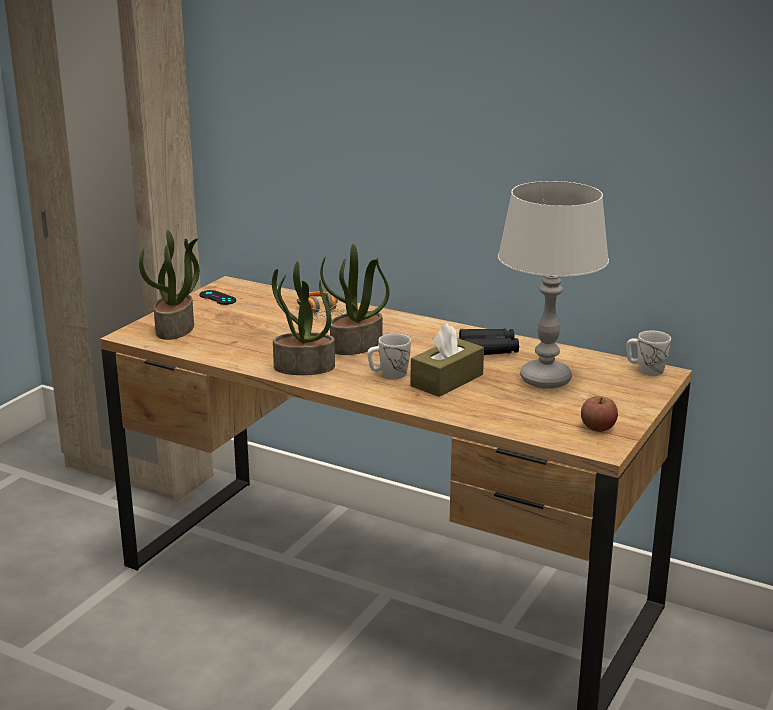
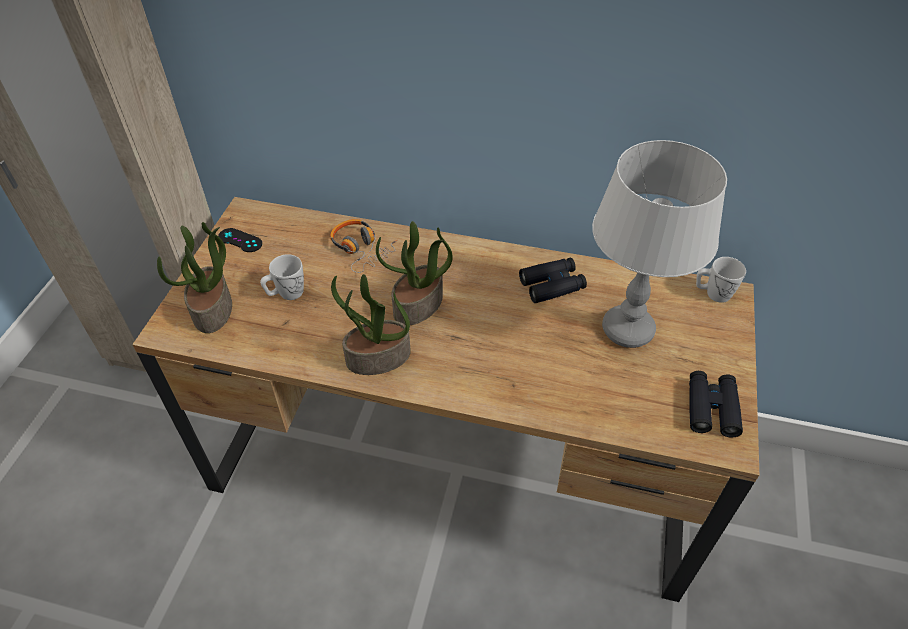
camera: 15 degrees left, 25 degrees up
white mug [367,333,411,379] -> white mug moved to [260,254,304,300]
brown tissue box [411,323,484,397] -> none
apple [581,396,618,432] -> black binoculars [689,371,743,438]

